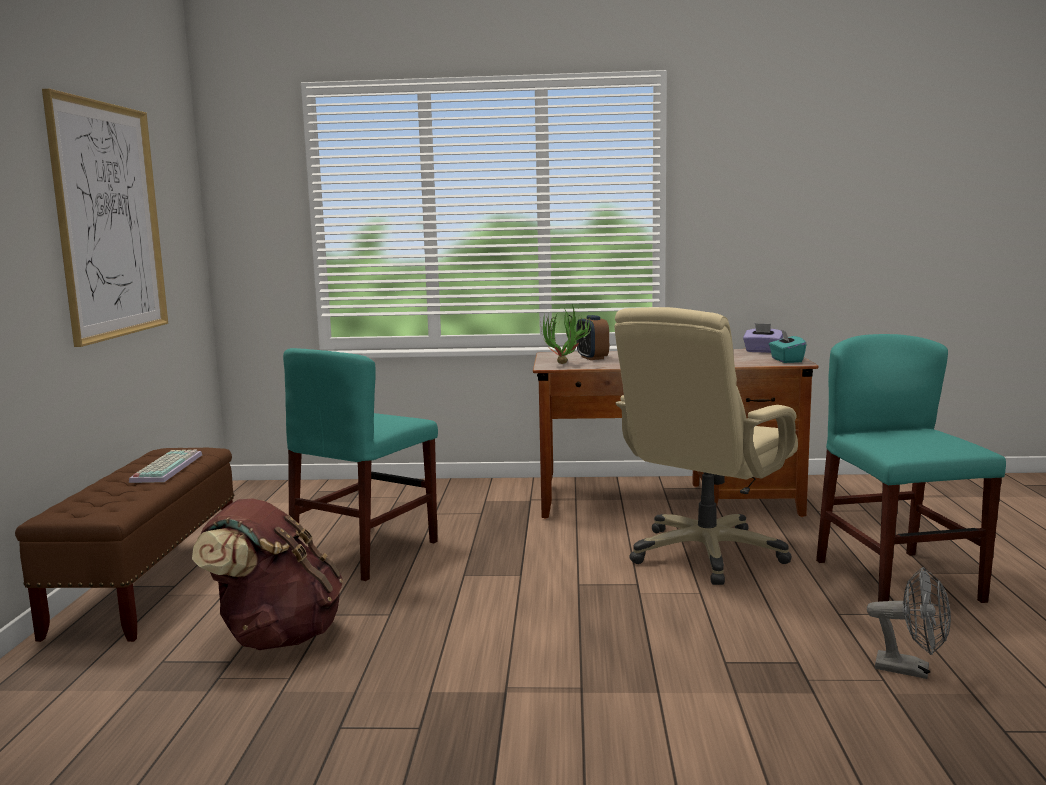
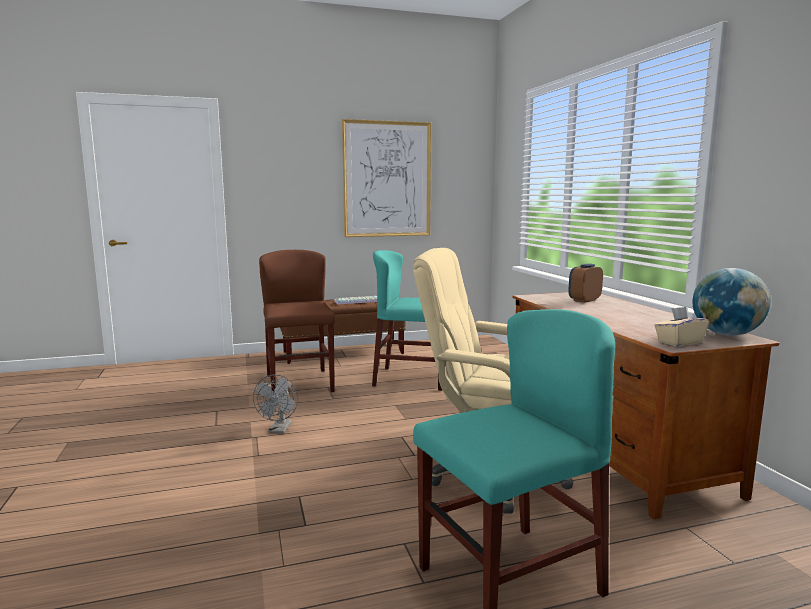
camera: 70 degrees right, 0 degrees up
brown backpack [192,498,343,650] -> brown chair [259,250,335,392]
potted plant [540,304,592,364] -> none
purple tissue box [743,323,783,353] -> globe [692,268,771,336]
turquoise tissue box [769,330,807,363] -> beige tissue box [654,307,709,347]
grey fan [867,567,951,679] -> grey fan moved to [253,374,298,434]

